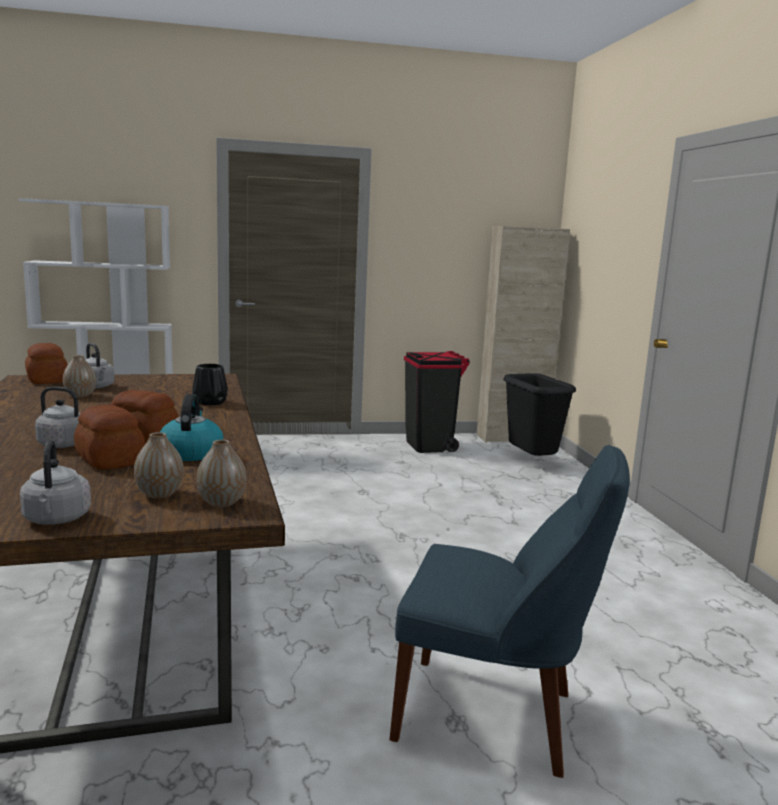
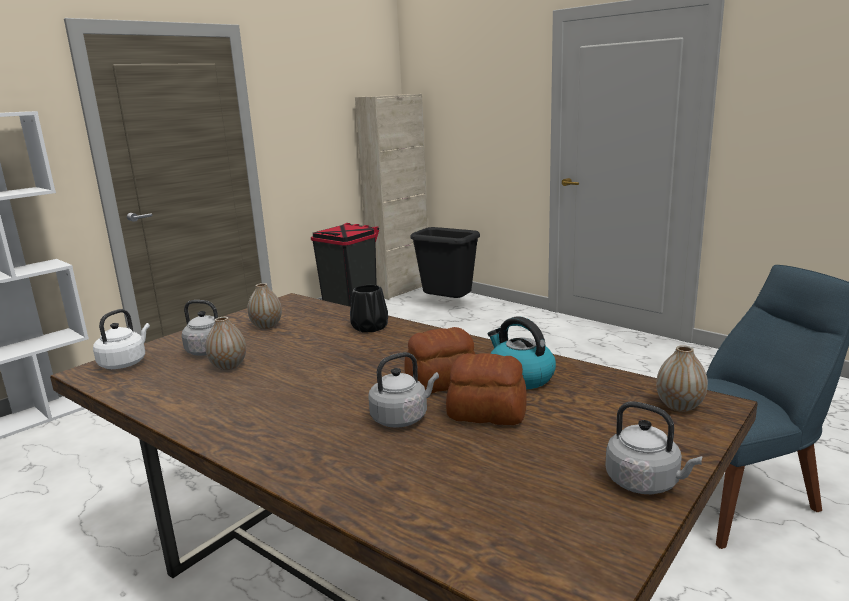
camera: 35 degrees left, 5 degrees up
bread [25,343,68,384] -> white kettle [93,309,150,369]
vase [134,432,184,499] -> vase moved to [247,283,282,329]

